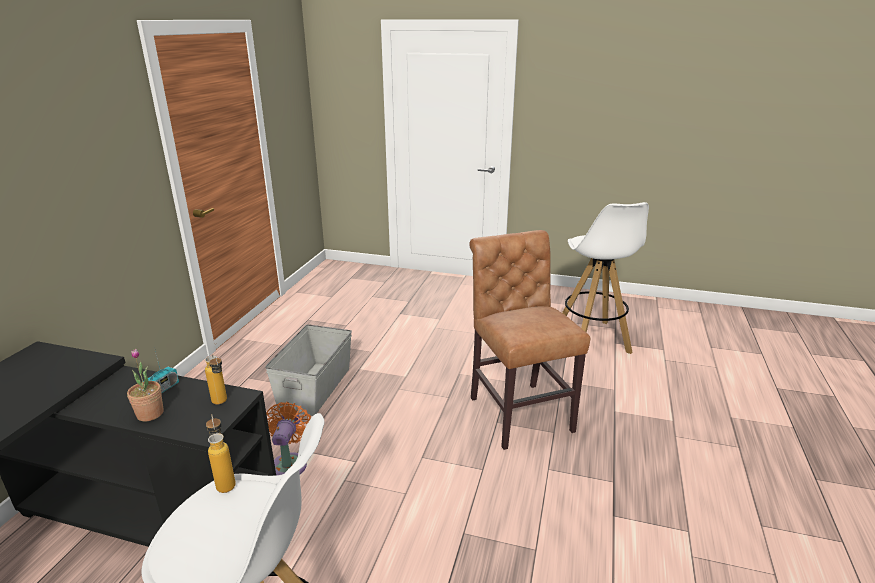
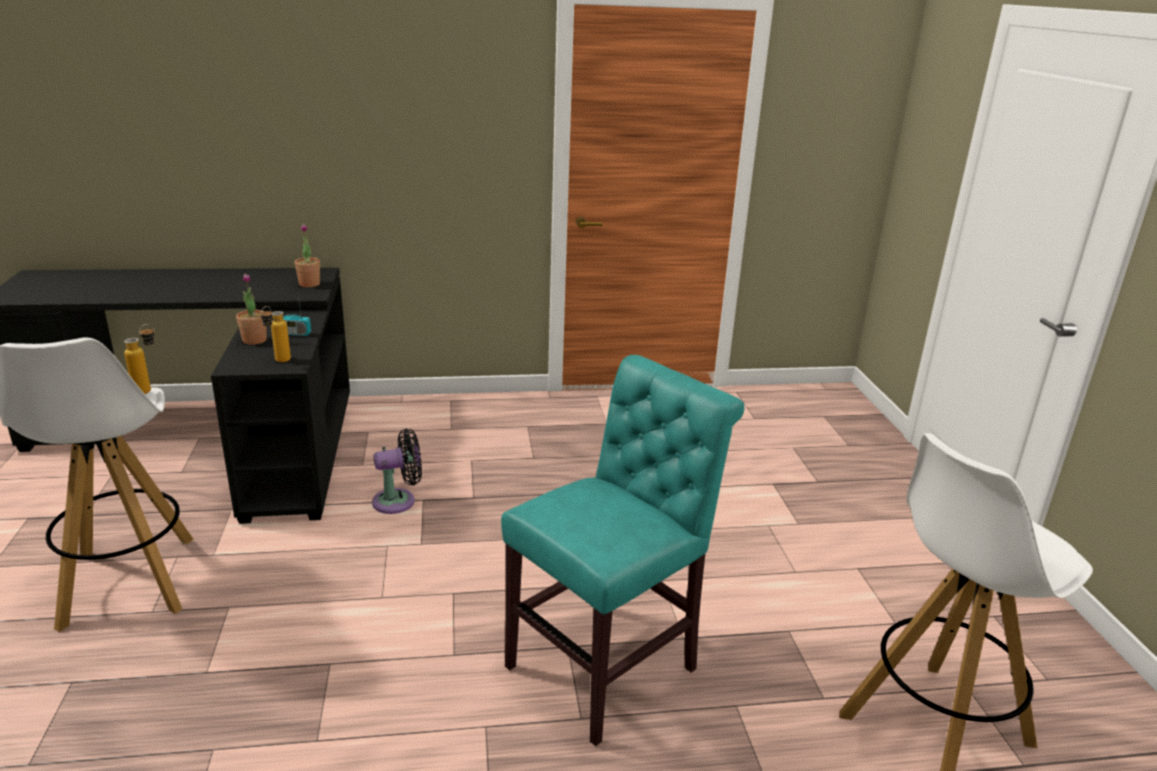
camera: 65 degrees right, 0 degrees up
grey storage box [265,324,352,416] -> none
orange fan [266,402,311,475] -> black fan [372,429,422,514]
brown chair [470,230,590,450] -> turquoise chair [501,355,744,746]
none -> potted plant [295,224,320,287]

